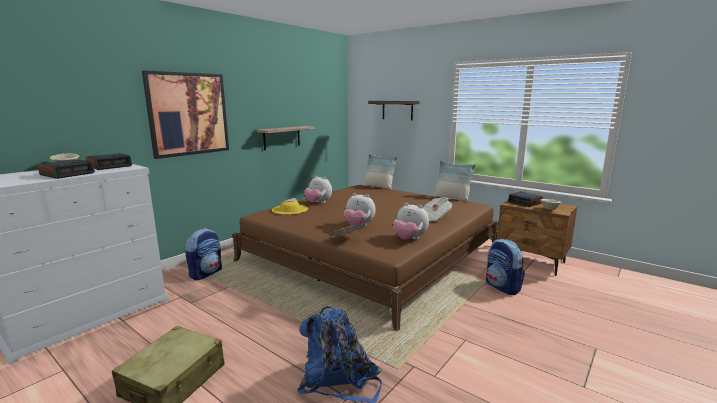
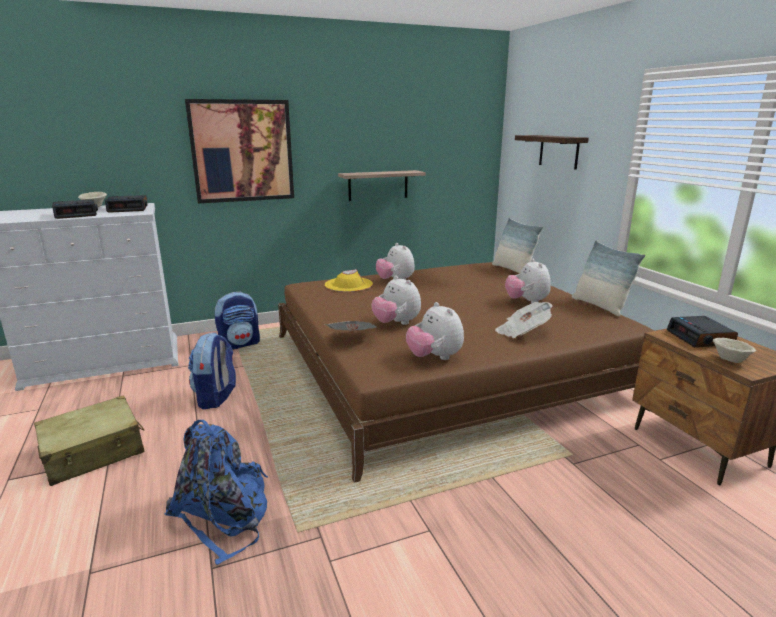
camera: 30 degrees right, 5 degrees up
backpack [486,239,525,295] -> backpack moved to [188,332,236,409]
none -> plush toy [505,259,551,303]

